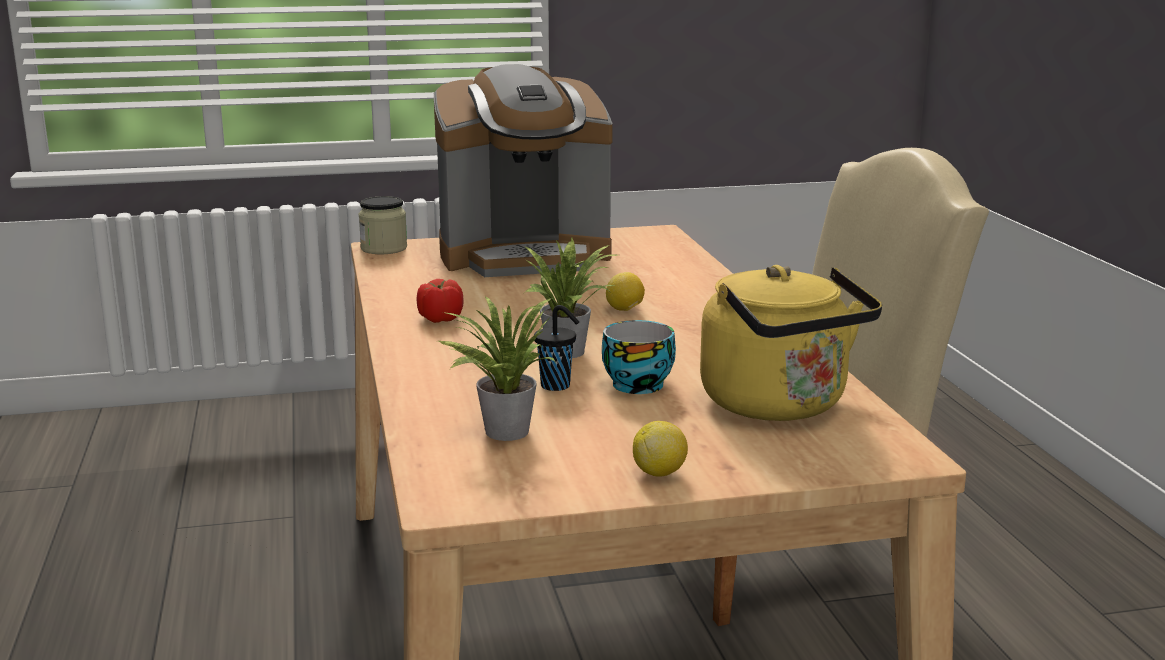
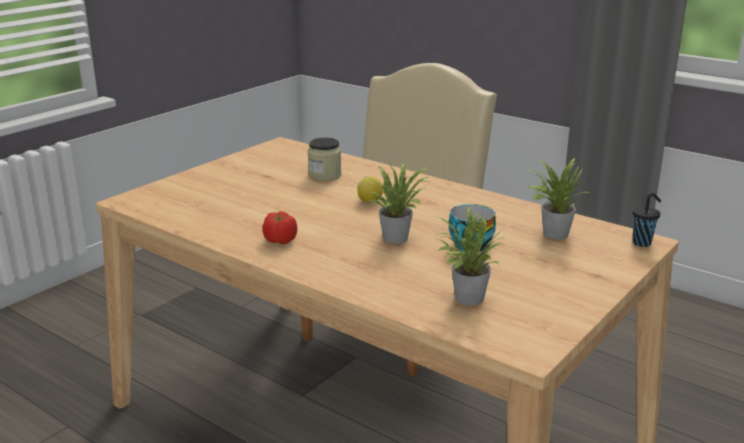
camera: 40 degrees left, 5 degrees up
jar [359,196,407,254] -> jar moved to [308,137,341,181]
coffee machine [434,64,613,277] -> none
black cup [534,305,579,391] -> black cup moved to [633,193,661,247]
lemon [633,421,688,477] -> none
yellow kettle [700,265,882,421] -> potted plant [527,158,592,240]

